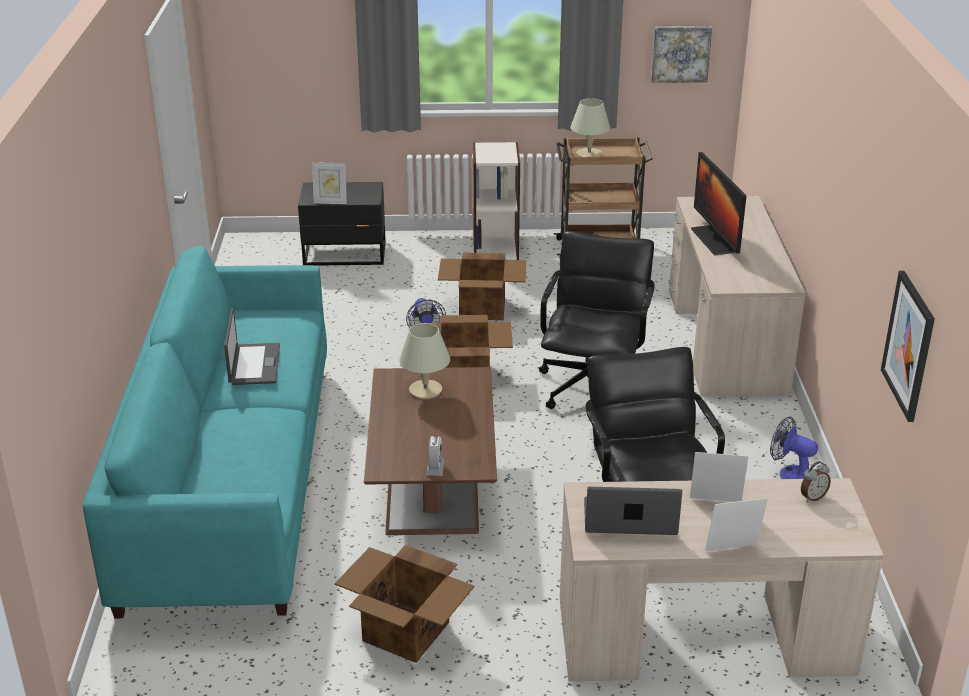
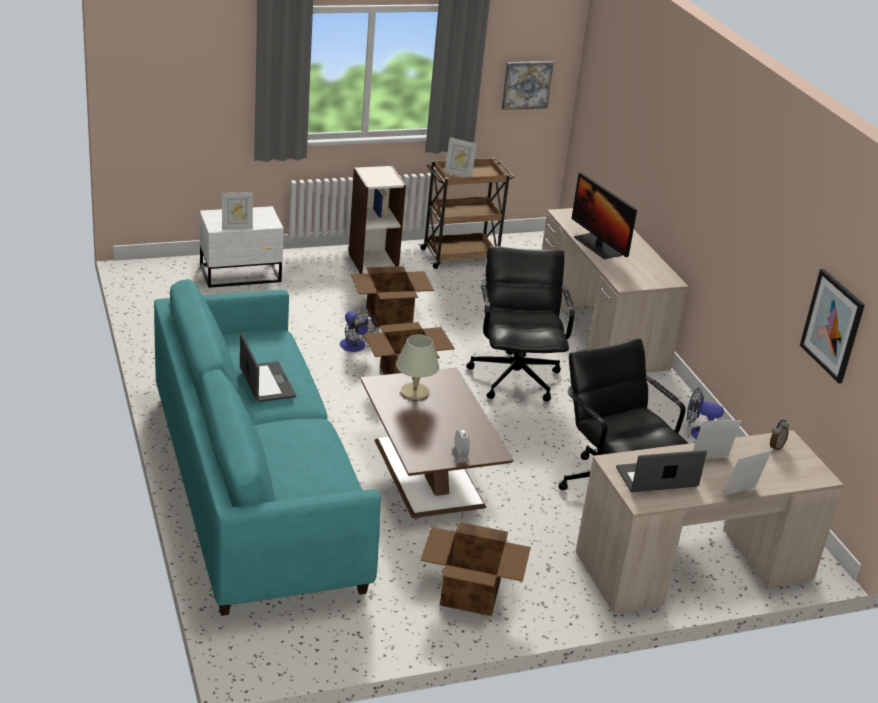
camera: 20 degrees left, 0 degrees up
black nightstand [298,182,386,266] -> white nightstand [200,206,284,288]
beige table lamp [571,98,610,157] -> picture frame [444,137,477,177]

